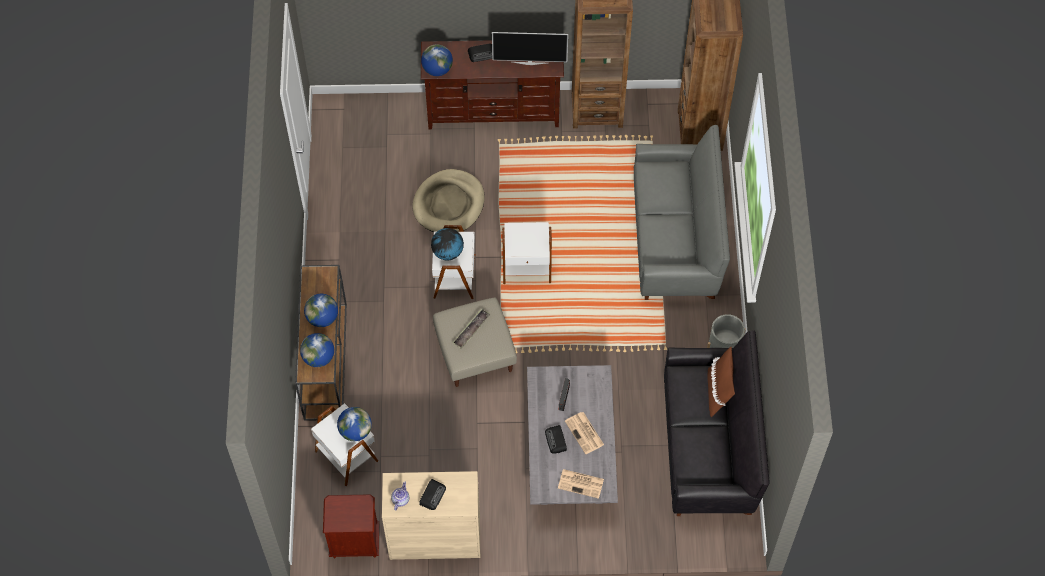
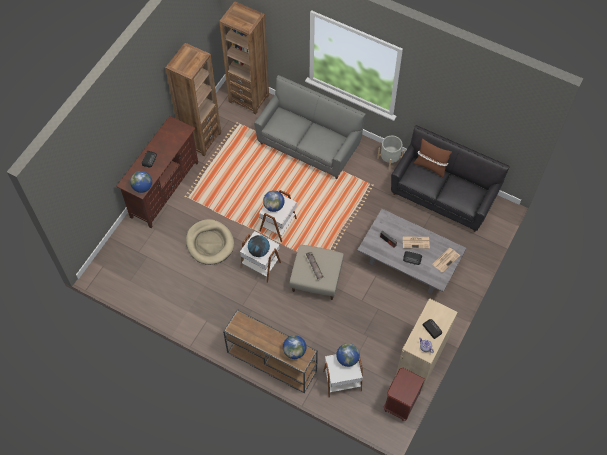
camera: 60 degrees left, 0 degrees up
globe [304,294,338,327] -> globe moved to [263,190,284,212]
television [492,32,568,65] -> none

